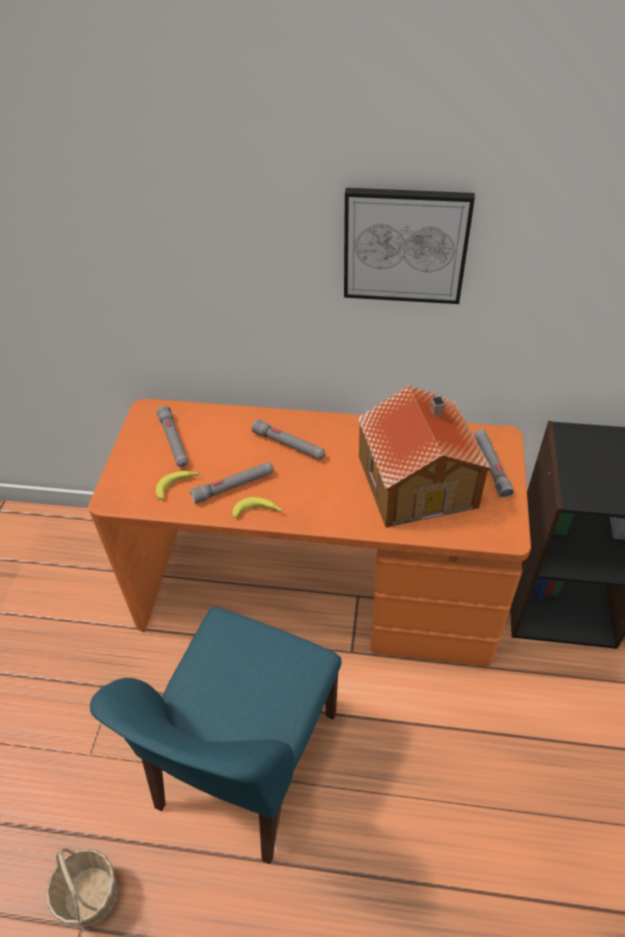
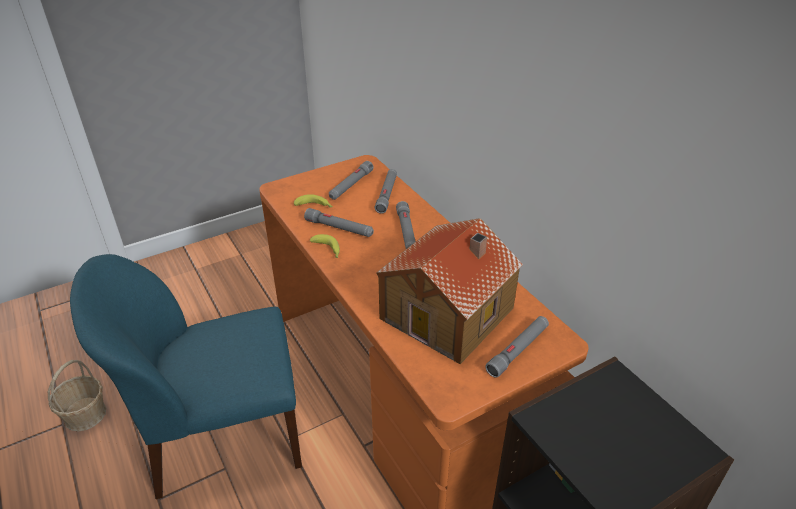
camera: 50 degrees right, 10 degrees down
picture [344,188,475,304] -> none
none -> grey flashlight [375,169,397,214]

